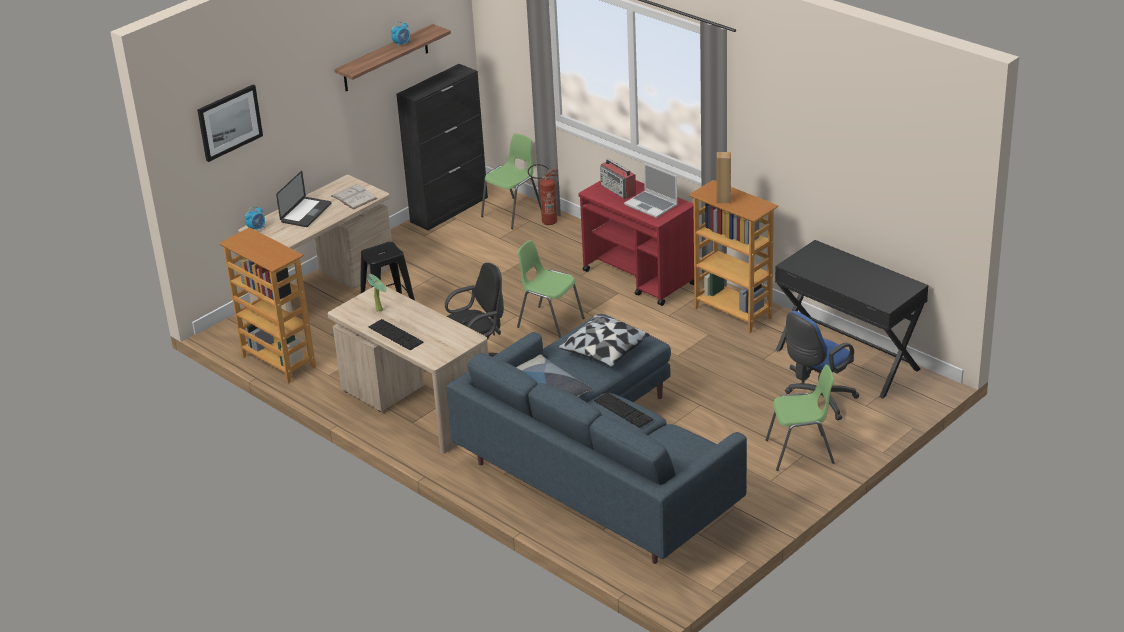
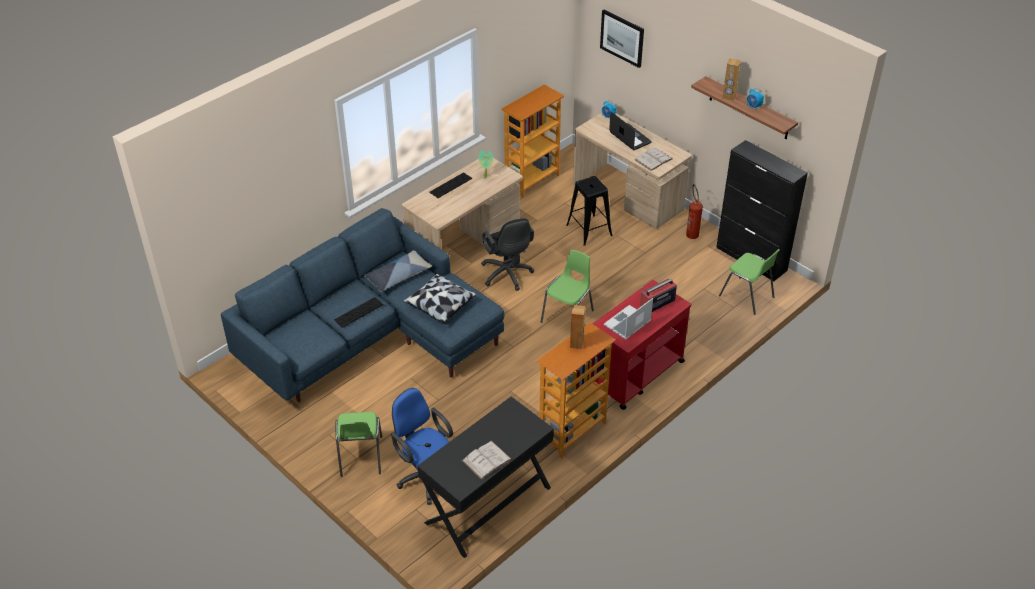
camera: 90 degrees right, 10 degrees up
laptop [276,171,331,227] -> laptop turned 150 degrees counterclockwise [609,112,652,150]
fire extinguisher [528,164,557,225] -> fire extinguisher moved to [686,184,703,239]
none -> white book [462,441,512,480]
none -> brown speaker [722,58,741,101]

